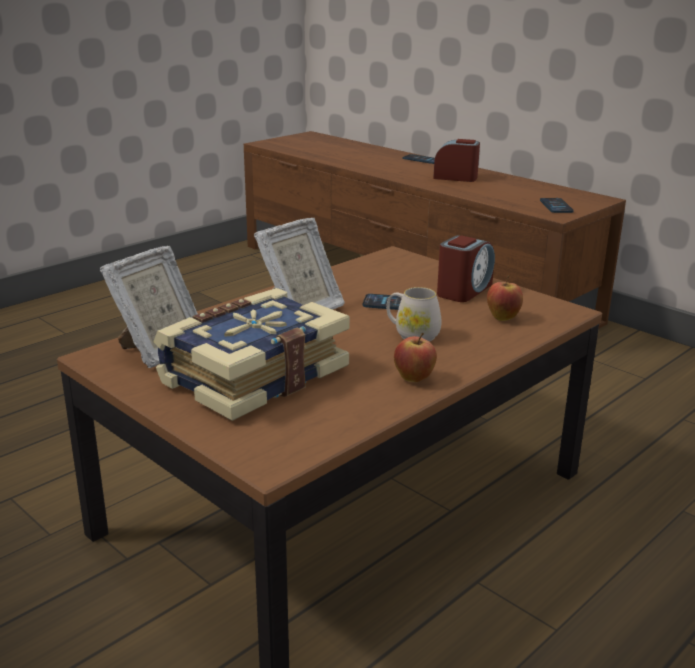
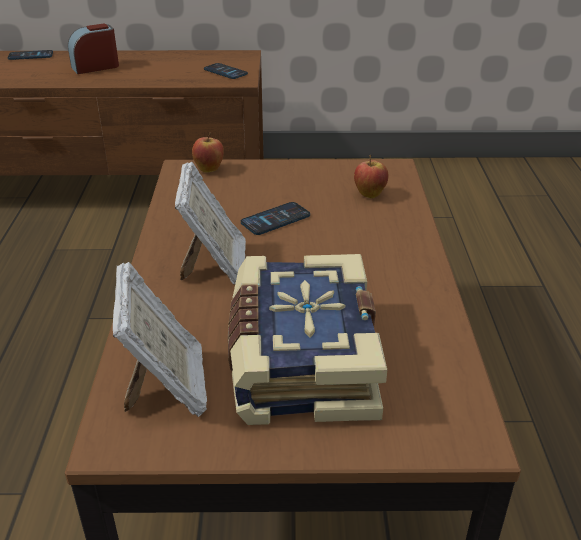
camera: 45 degrees left, 10 degrees up
white mug [386,287,441,342] -> none
apple [394,333,437,382] -> apple moved to [192,132,224,173]
alarm clock [437,235,495,302] -> none

